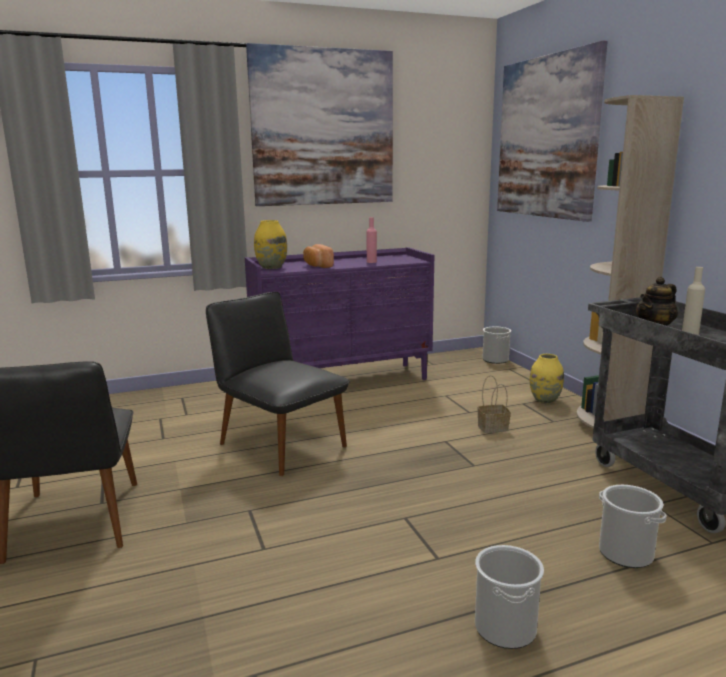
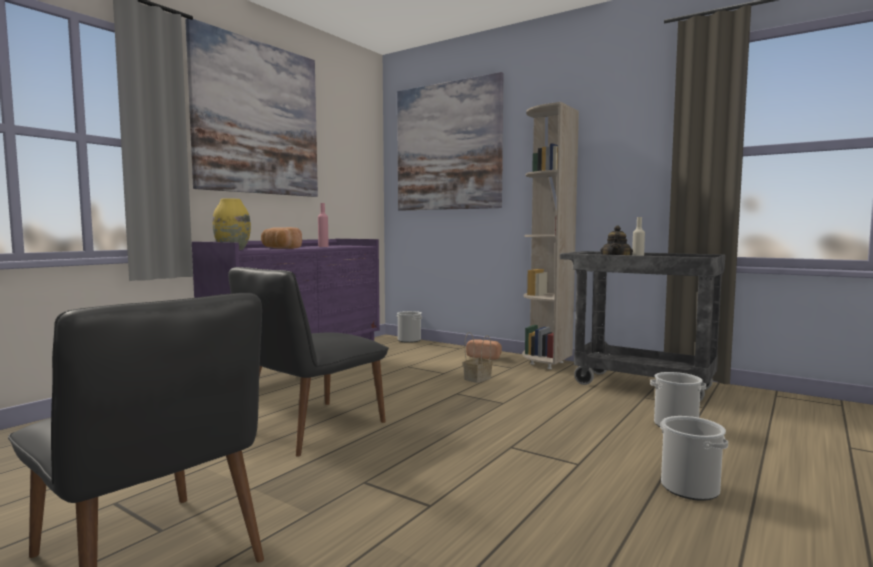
camera: 35 degrees left, 10 degrees down
black chair [206,292,350,476] -> black chair turned 60 degrees counterclockwise [228,267,389,457]
yellow vase [530,354,564,403] -> bread [466,340,502,360]

